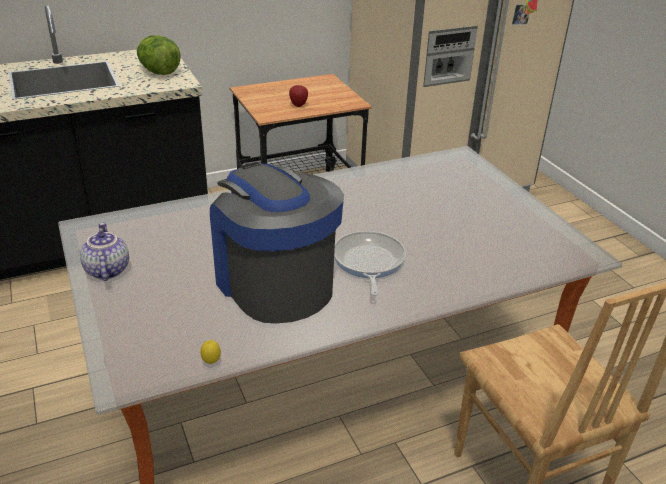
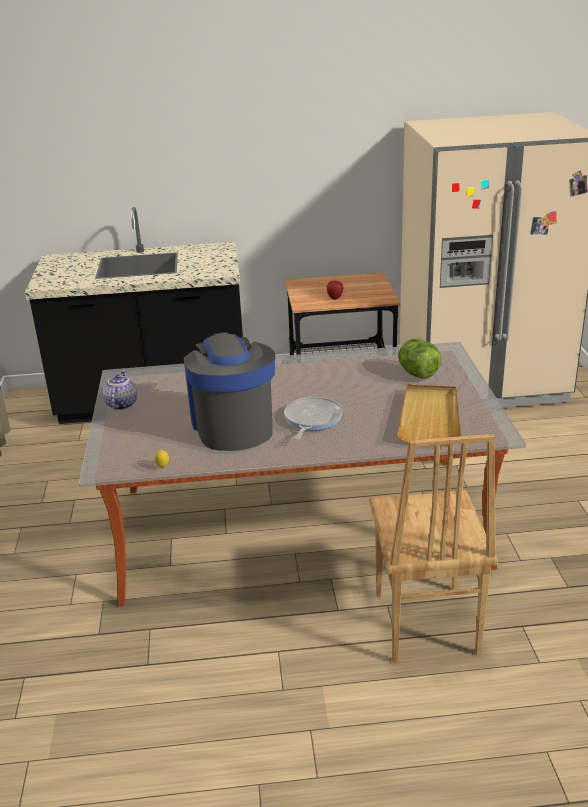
camera: 20 degrees right, 5 degrees down
lettuce [137,35,181,75] -> lettuce moved to [398,339,441,379]
none -> beige tray [397,385,461,446]

